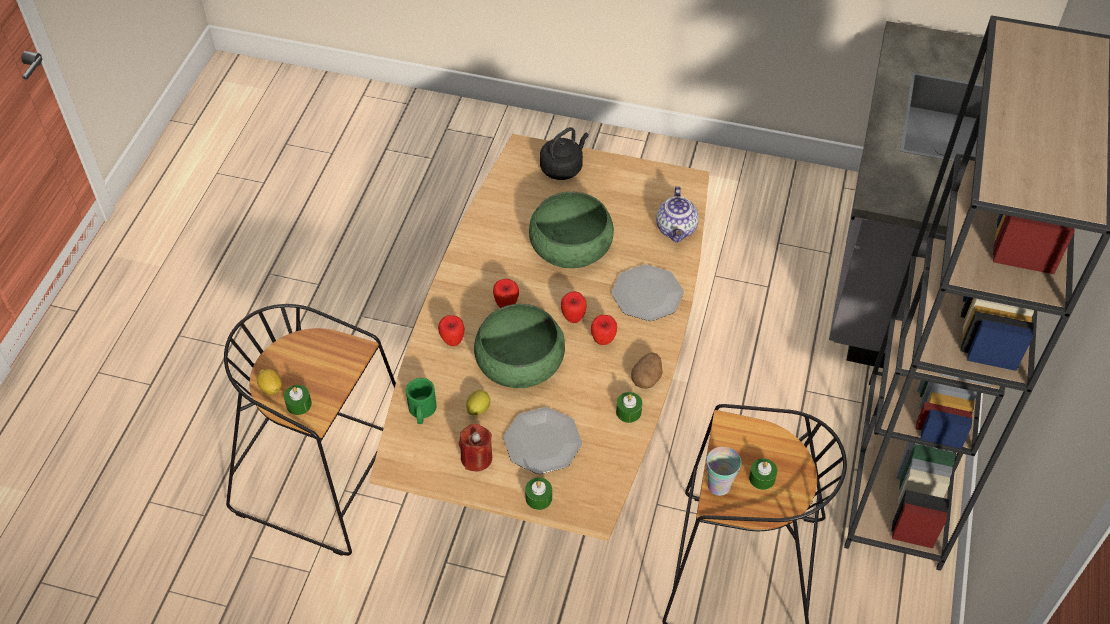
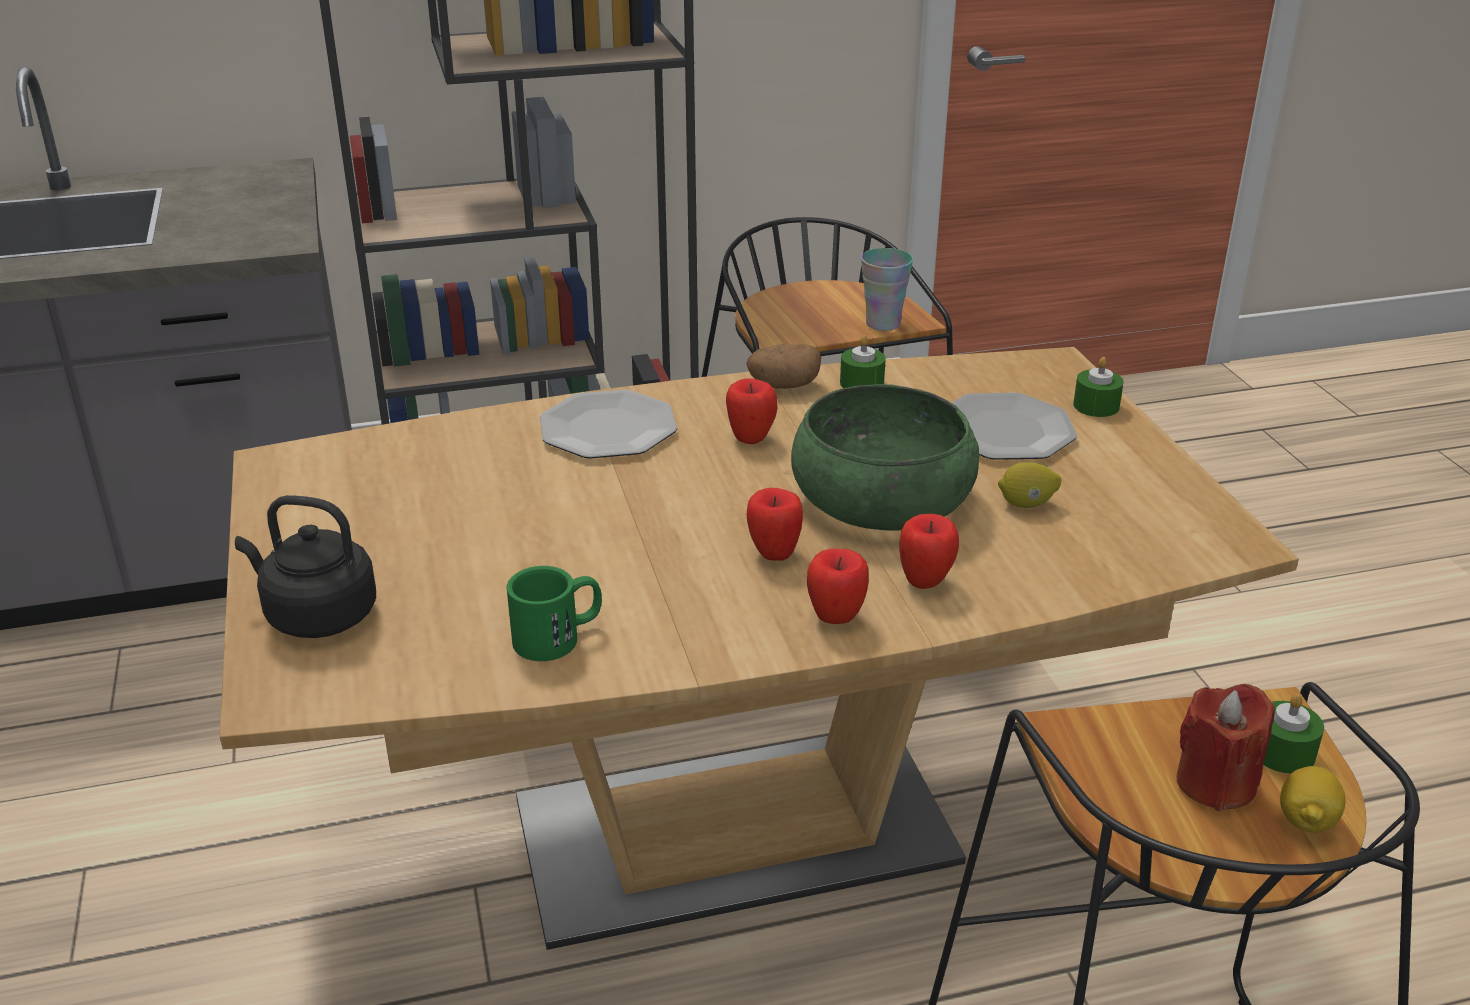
camera: 120 degrees left, 20 degrees down
green mug [406,378,437,424] -> green mug moved to [506,566,602,661]
red candle [459,424,492,472] -> red candle moved to [1177,684,1275,811]
green bowl [529,192,614,268] -> none
apple [561,291,587,323] -> apple moved to [807,549,869,624]
teapot [656,186,699,243] -> none
green candle [749,458,777,490] -> none

